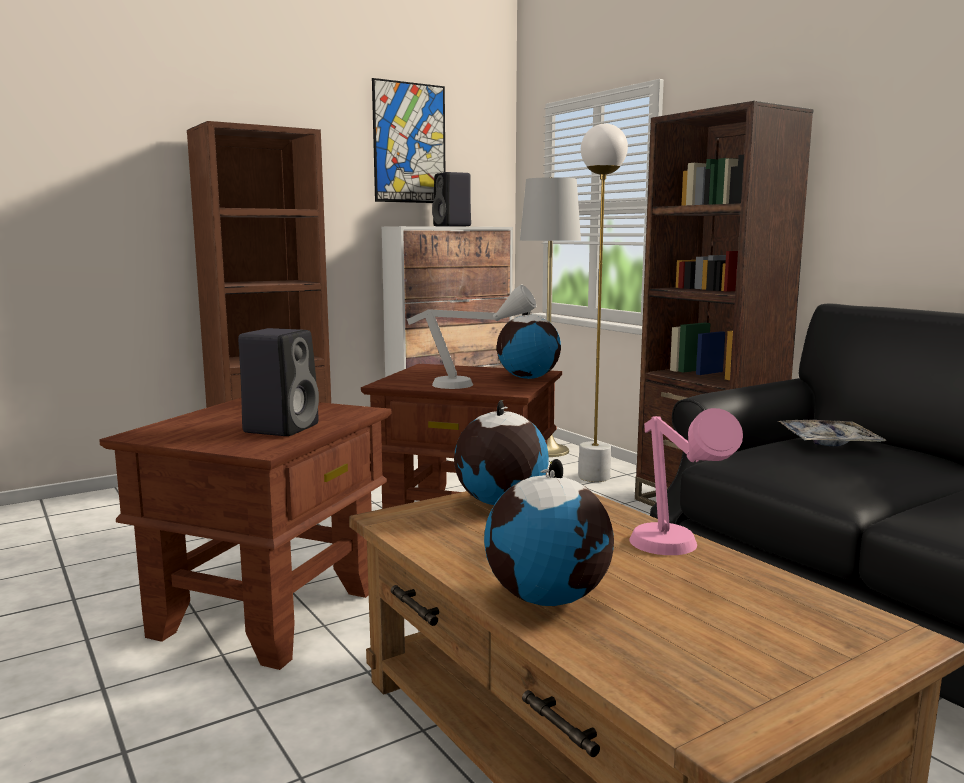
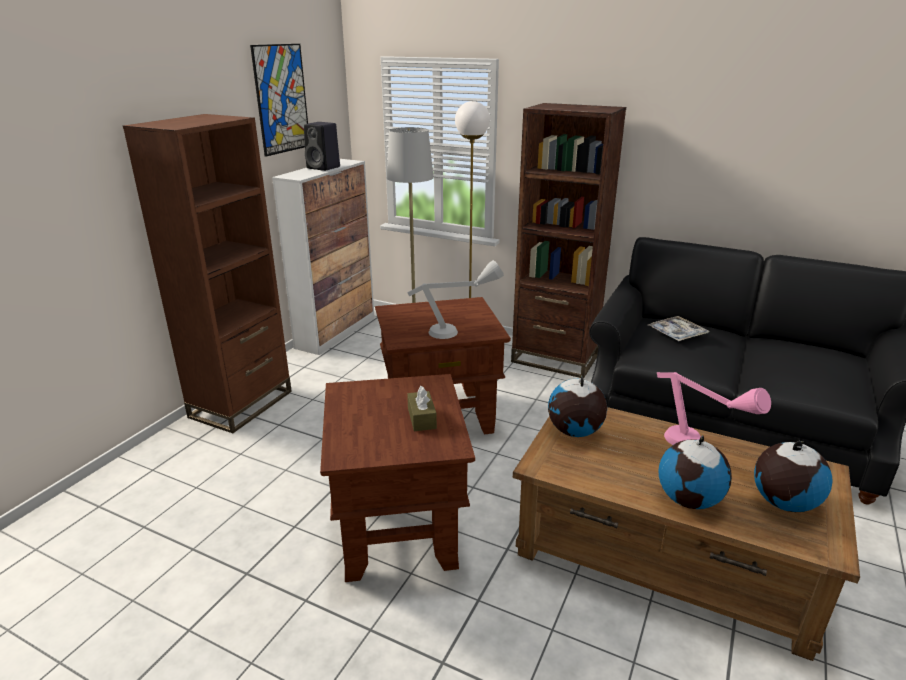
camera: 30 degrees left, 15 degrees up
black speaker [238,328,319,436] -> brown tissue box [407,386,437,431]
globe [497,311,561,379] -> globe moved to [754,441,833,512]

